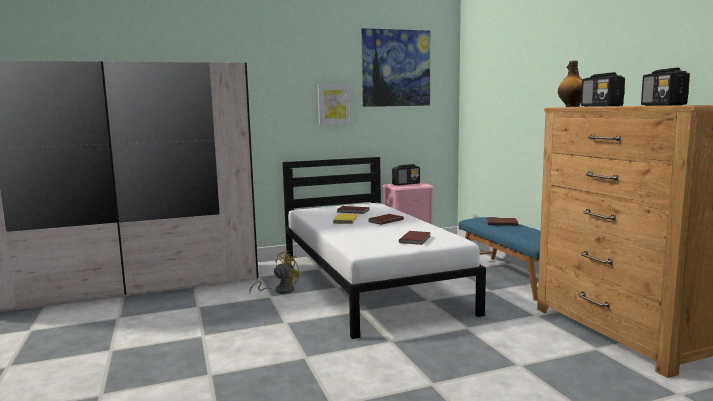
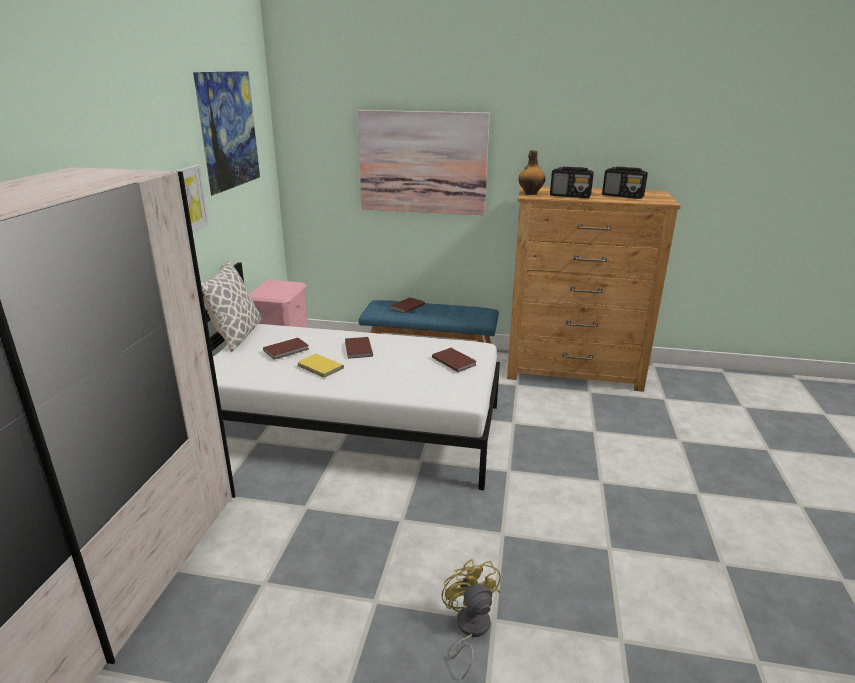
camera: 60 degrees left, 15 degrees up
yellow fan [250,251,302,294] -> yellow fan moved to [441,559,501,680]
radio [392,164,420,186] -> none
none -> pillow [201,261,261,352]
none -> picture [358,110,490,215]

